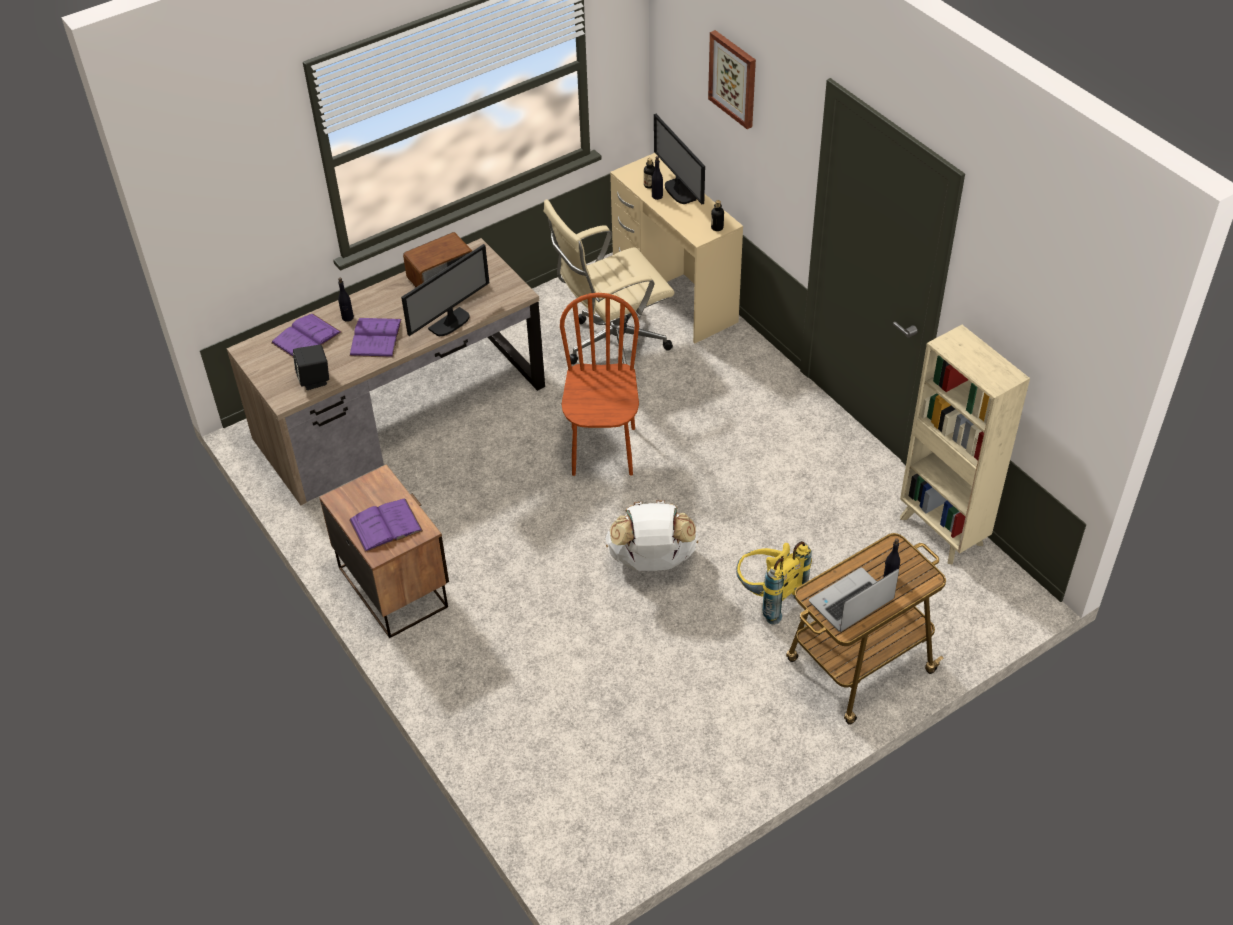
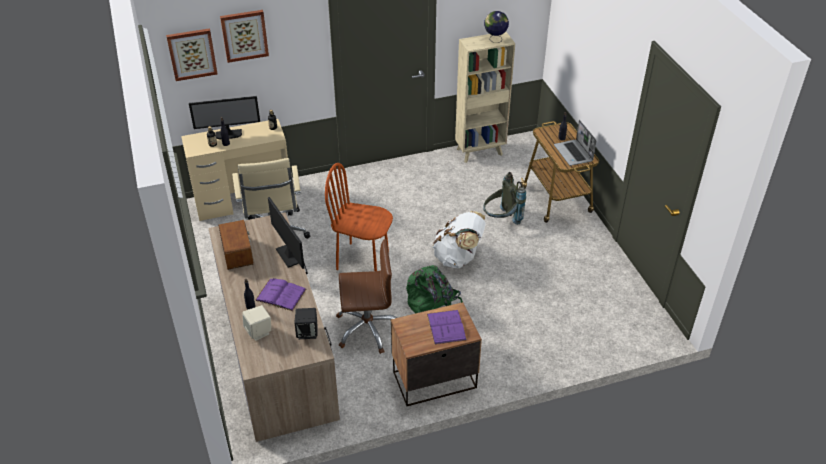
camera: 75 degrees left, 5 degrees down
purple book [271,314,341,357] -> beige speaker [242,305,271,341]
yellow backpack [736,541,812,625] -> grey backpack [483,172,526,225]
none -> picture [166,28,218,81]
none -> brown office chair [336,239,397,354]
none -> green backpack [406,265,463,314]
none -> globe [484,11,509,43]

